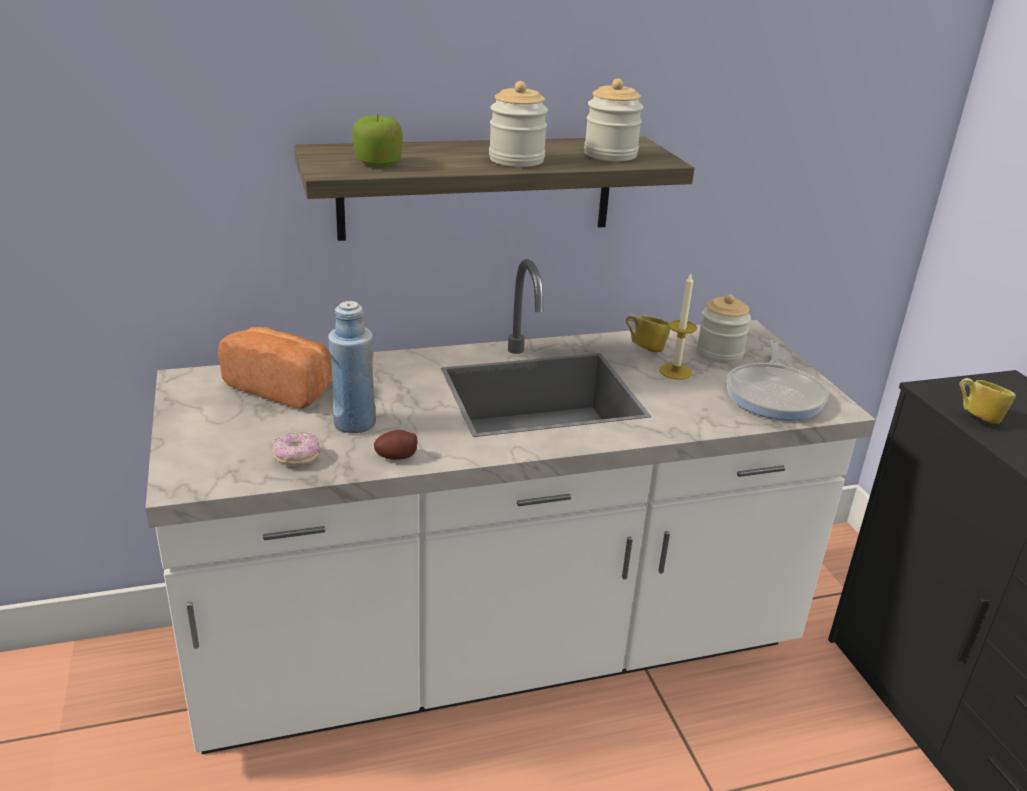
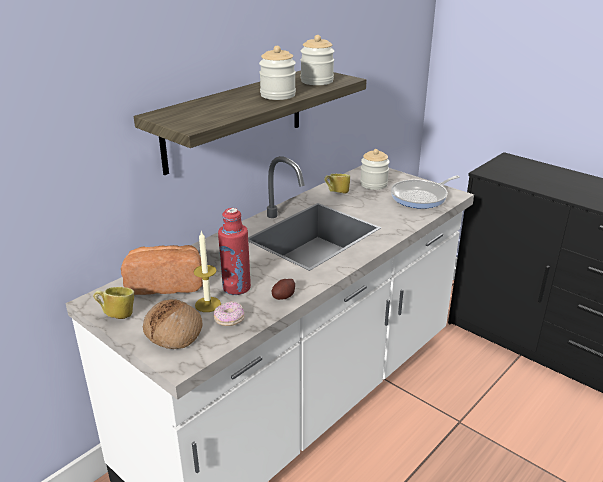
camera: 30 degrees left, 0 degrees up
blue bottle [328,301,376,433] -> red bottle [218,208,251,295]
apple [353,114,403,166] -> none
candle [660,274,697,380] -> candle moved to [194,231,221,312]
frying pan [726,340,828,420] -> frying pan turned 75 degrees clockwise [391,175,460,209]
mug [960,378,1016,424] -> mug moved to [93,287,134,319]
none -> bread [143,299,203,349]

